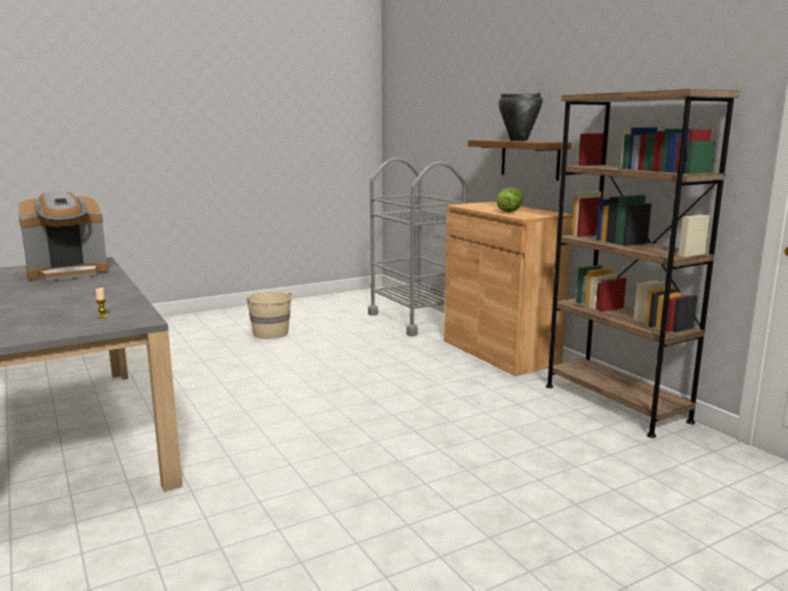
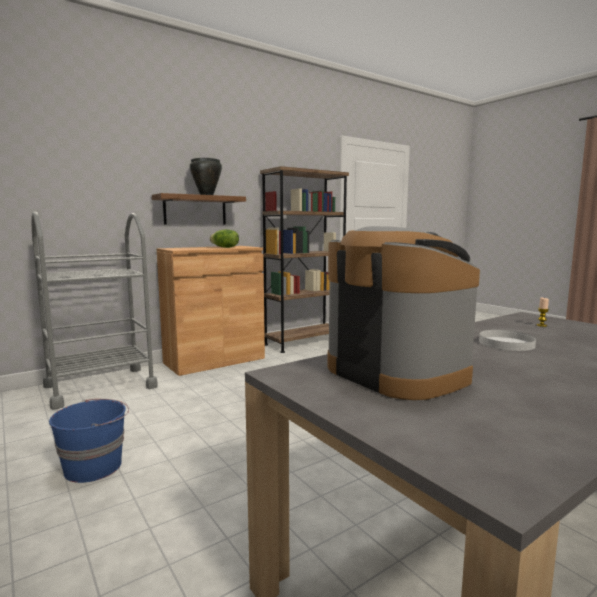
camera: 95 degrees left, 5 degrees down
beige bucket [246,292,293,339] -> blue bucket [49,399,129,483]
none -> white plate [479,330,536,351]

